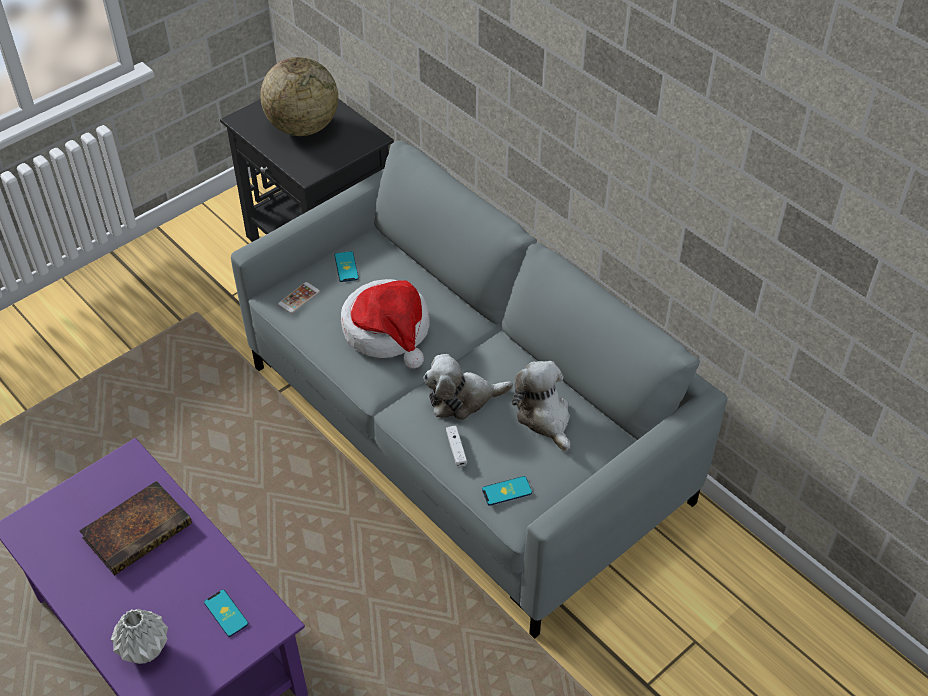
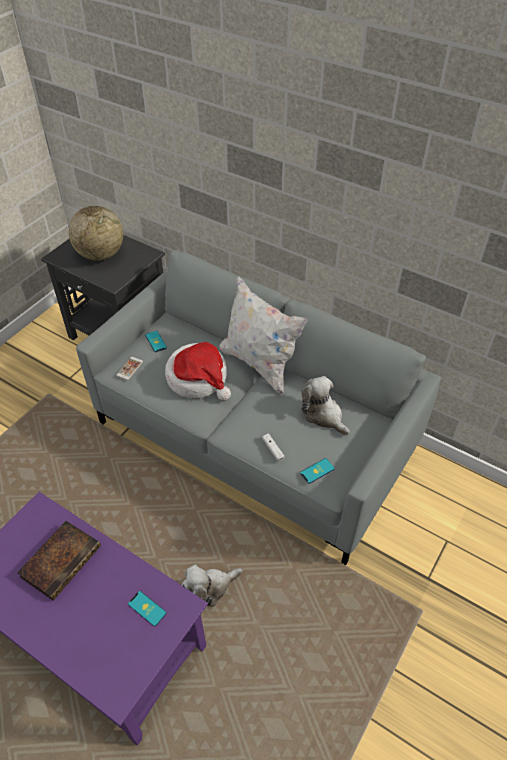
camera: 15 degrees left, 0 degrees up
grey vase [111,609,168,664] -> none
plush toy [423,354,513,420] -> plush toy moved to [182,564,243,607]
none -> white pillow [219,276,308,396]

